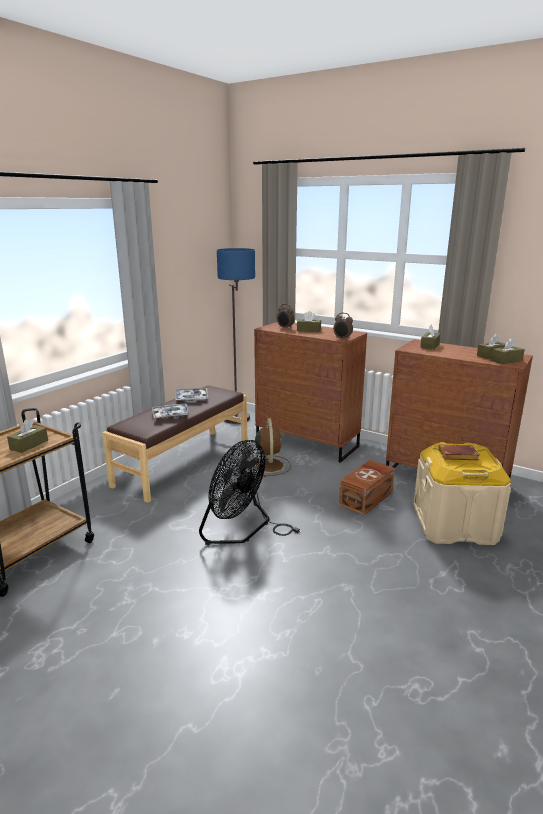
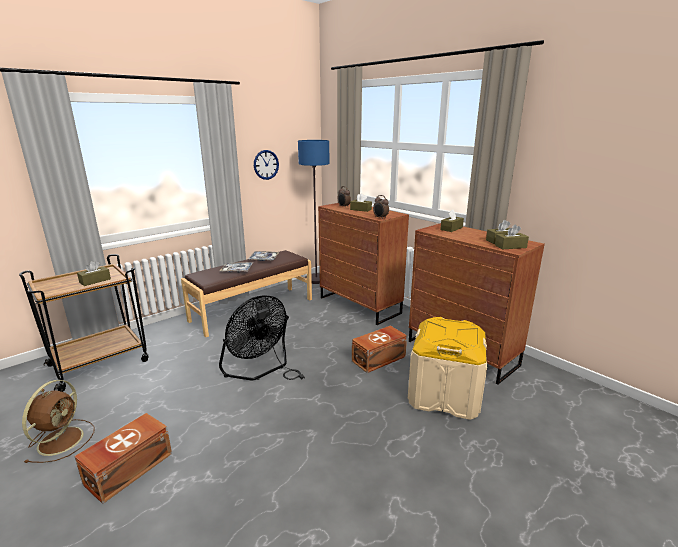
camera: 15 degrees right, 0 degrees up
brown fan [255,418,291,477] -> brown fan moved to [22,380,94,463]
brown book [439,445,480,460] -> none
none -> brown storage box [74,413,172,504]
none -> wall clock [254,150,279,180]

